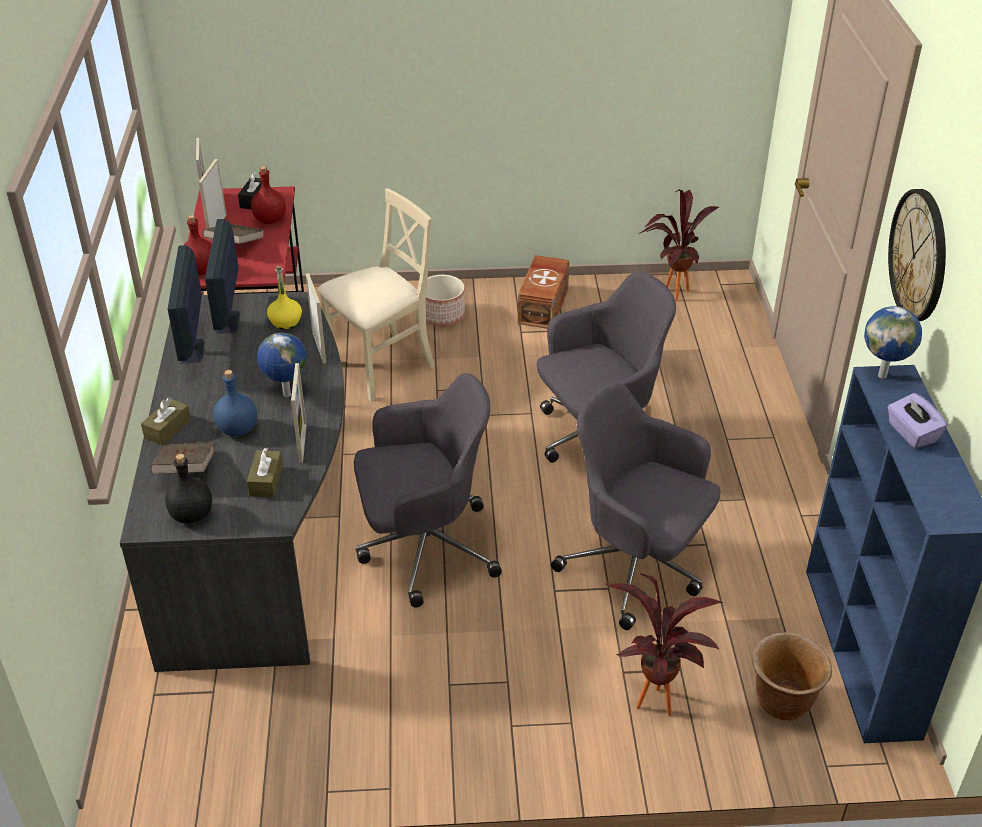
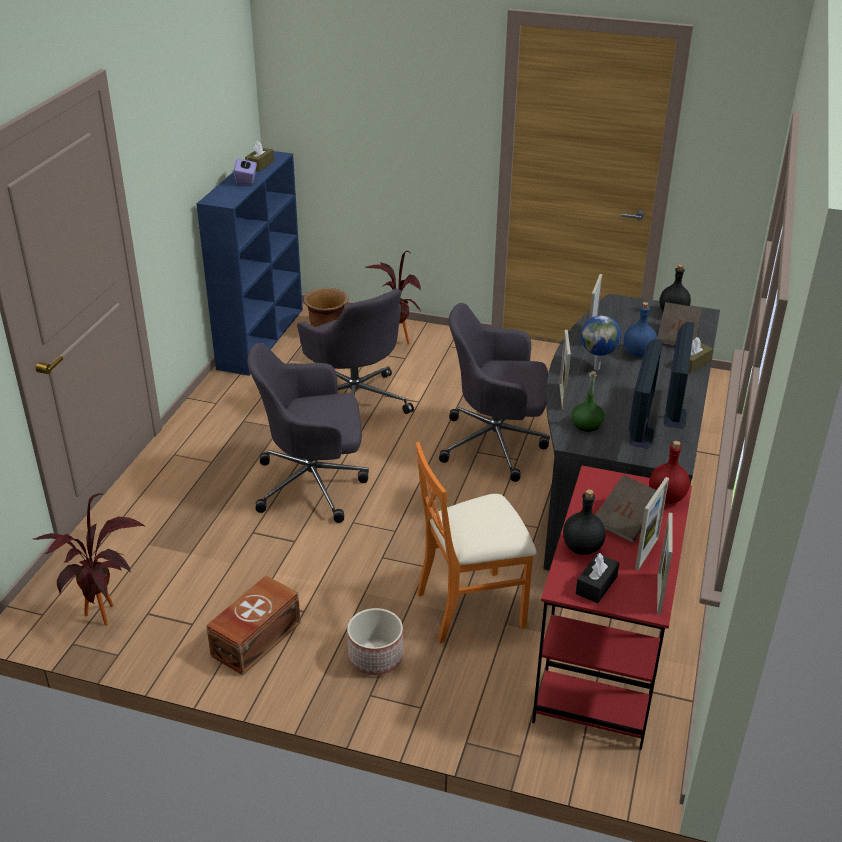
camera: 160 degrees left, 5 degrees down
brown tissue box [247,448,283,498] -> brown tissue box moved to [245,141,274,172]
red bottle [251,166,286,224] -> black bottle [563,489,605,555]
yellow bottle [267,266,302,329] -> green bottle [572,371,605,432]
beige chair [317,188,434,402] -> orange chair [416,442,537,643]
globe [864,306,922,379] -> none
wall clock [888,189,946,321] -> none

